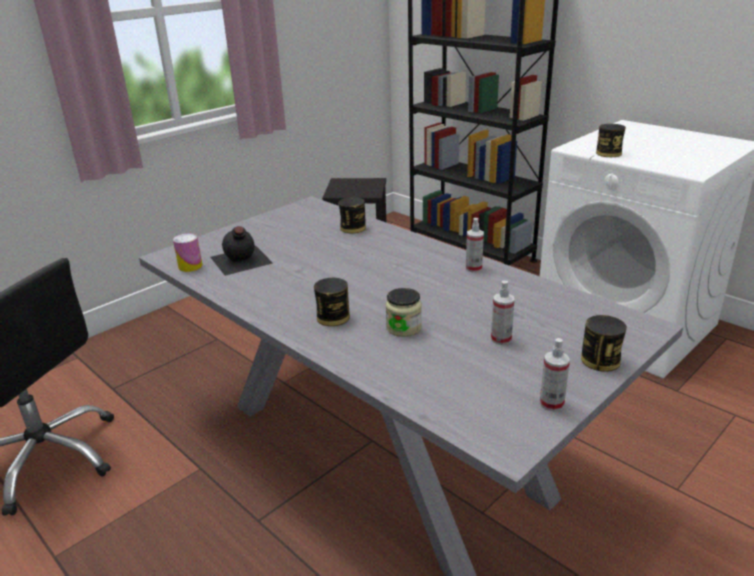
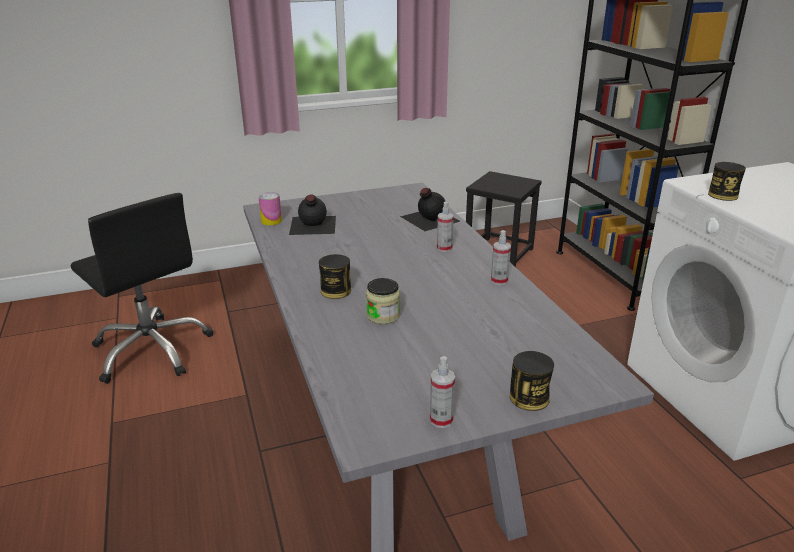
camera: 25 degrees right, 0 degrees up
can [338,197,366,233] -> black bottle [400,188,460,231]
spray bottle [491,281,515,345] -> spray bottle moved to [437,202,454,252]

